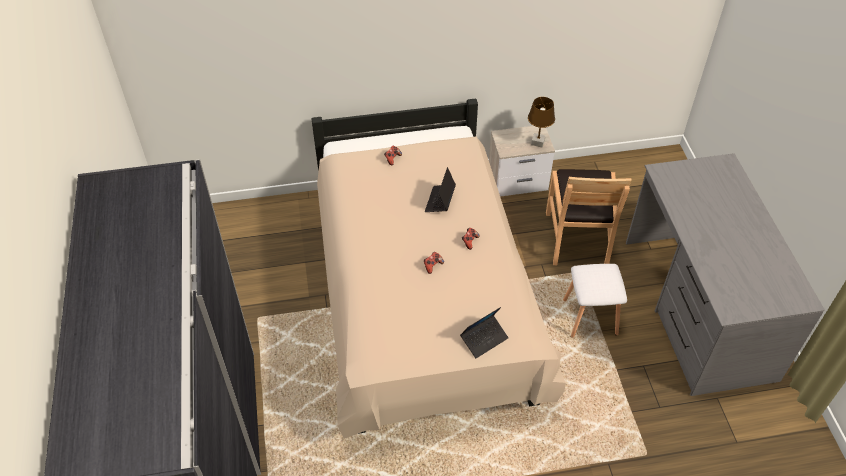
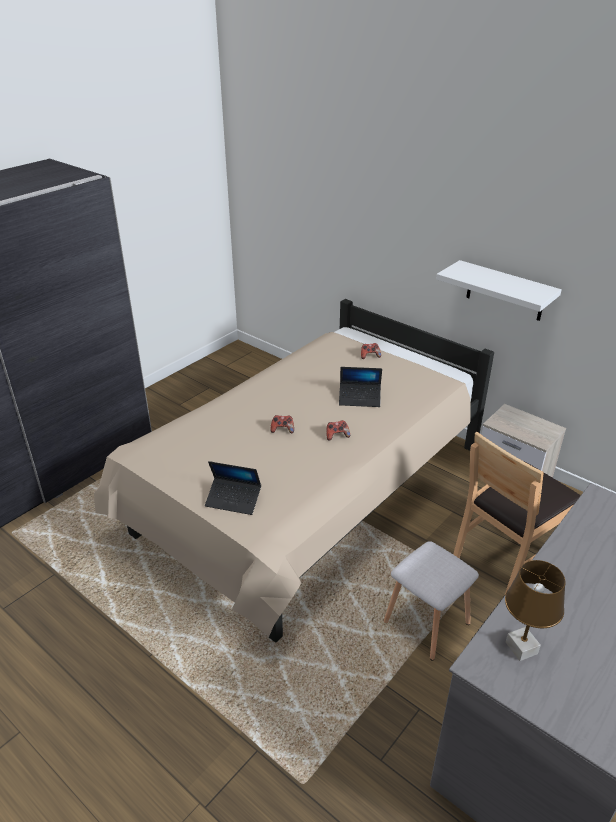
camera: 50 degrees right, 15 degrees down
laptop [425,167,456,212] -> laptop turned 150 degrees counterclockwise [339,367,382,407]
brown table lamp [528,97,555,148] -> brown table lamp moved to [505,560,566,661]
none -> white shelf [436,260,562,321]

